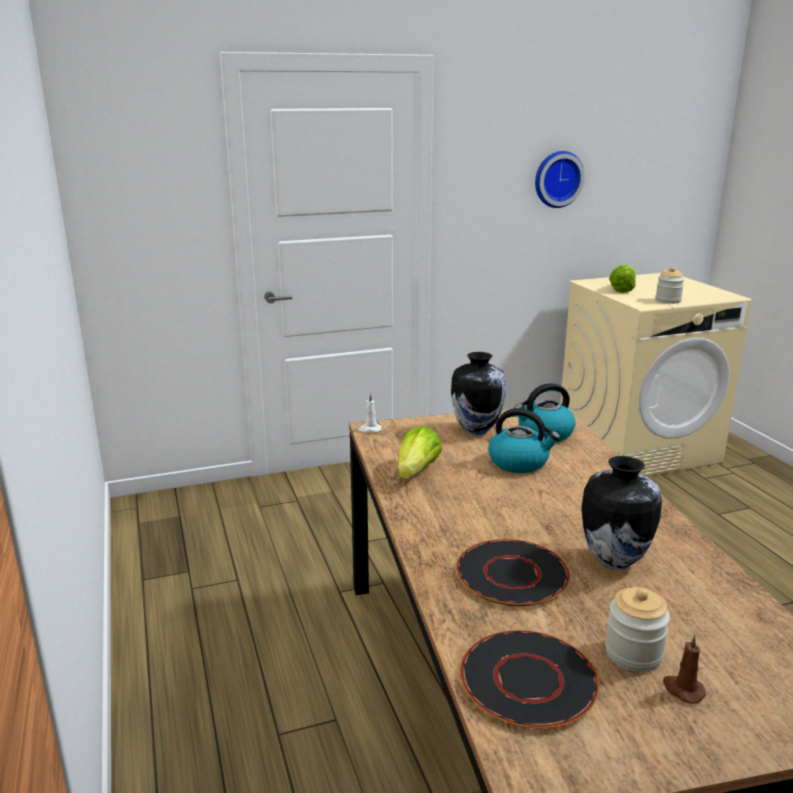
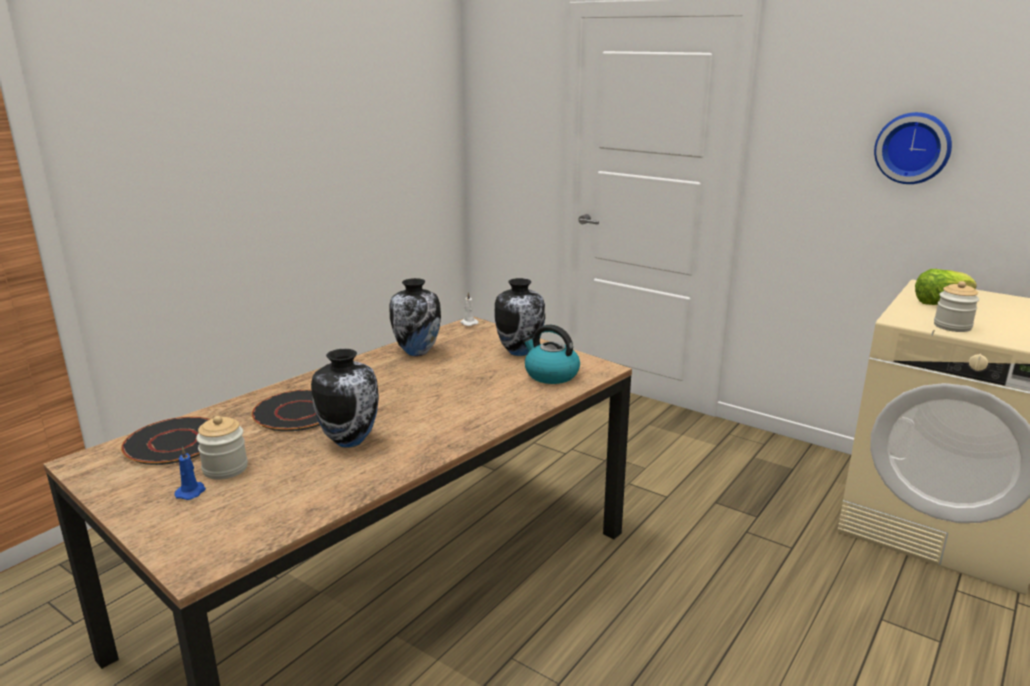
camera: 55 degrees right, 0 degrees up
lettuce [398,426,442,479] -> vase [389,278,441,356]
kettle [488,408,560,473] -> none
brown candle [663,634,706,704] -> blue candle [174,447,206,500]

